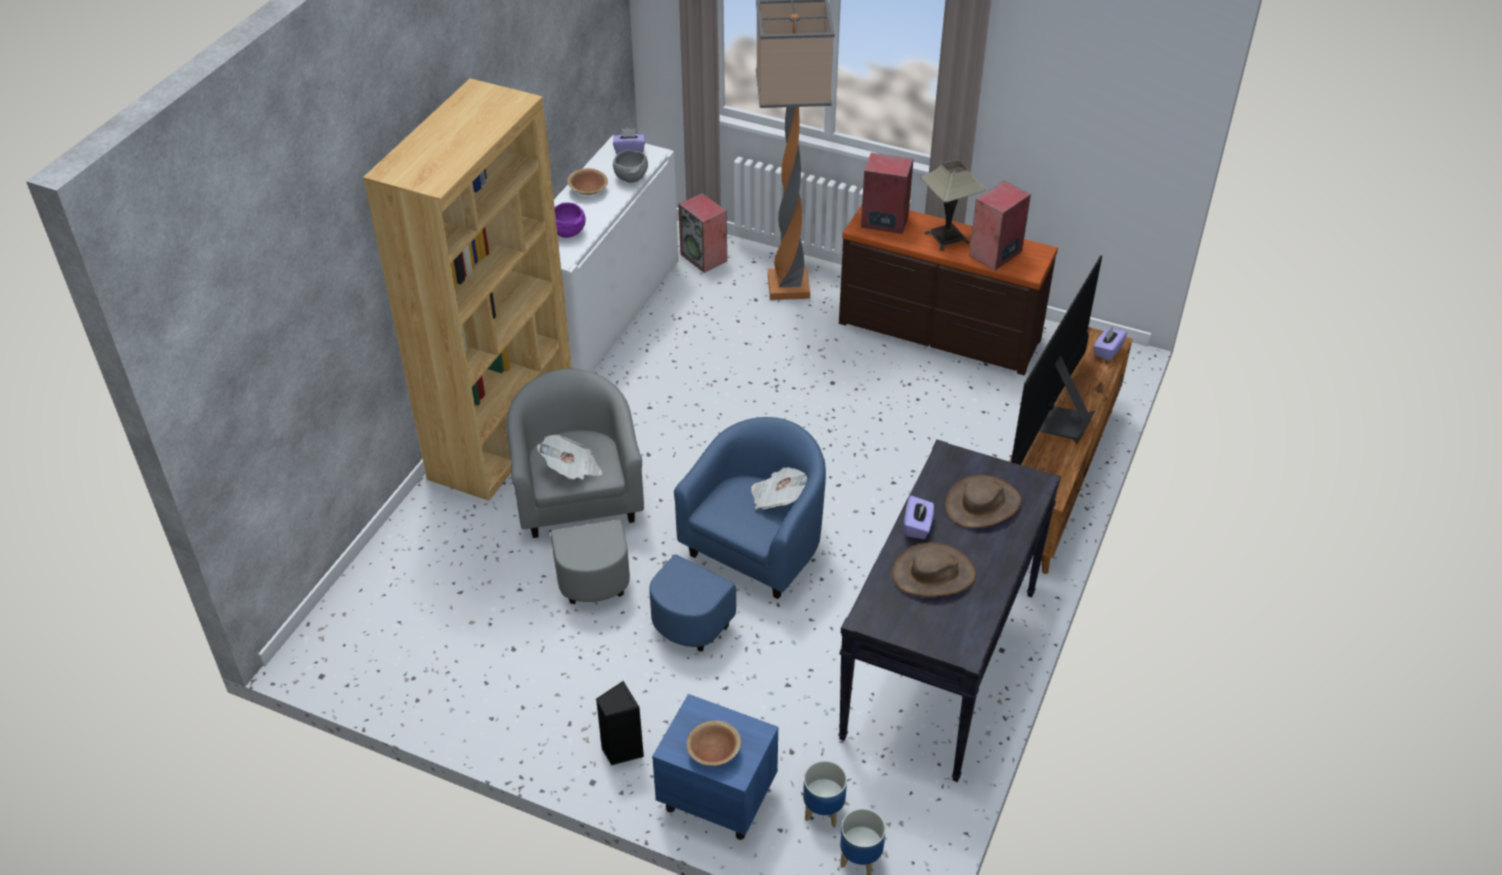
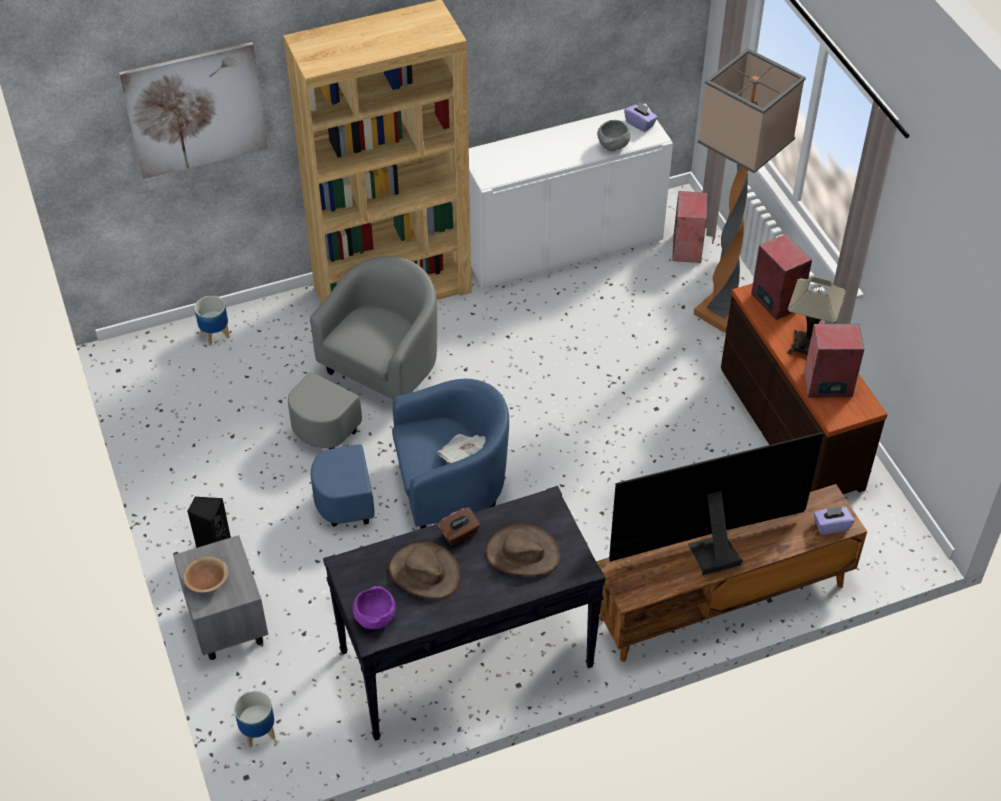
camera: 45 degrees right, 5 degrees up
newspaper [537,434,602,479] -> none
purple bowl [555,203,586,238] -> purple bowl moved to [353,586,395,629]
brown bowl [567,168,608,195] -> none
blue nightstand [652,694,779,840] -> grey nightstand [173,535,268,660]
planter [803,761,847,828] -> planter moved to [194,296,230,346]
purple tissue box [904,496,934,539] -> brown tissue box [438,507,480,545]
none -> picture [119,42,268,179]

